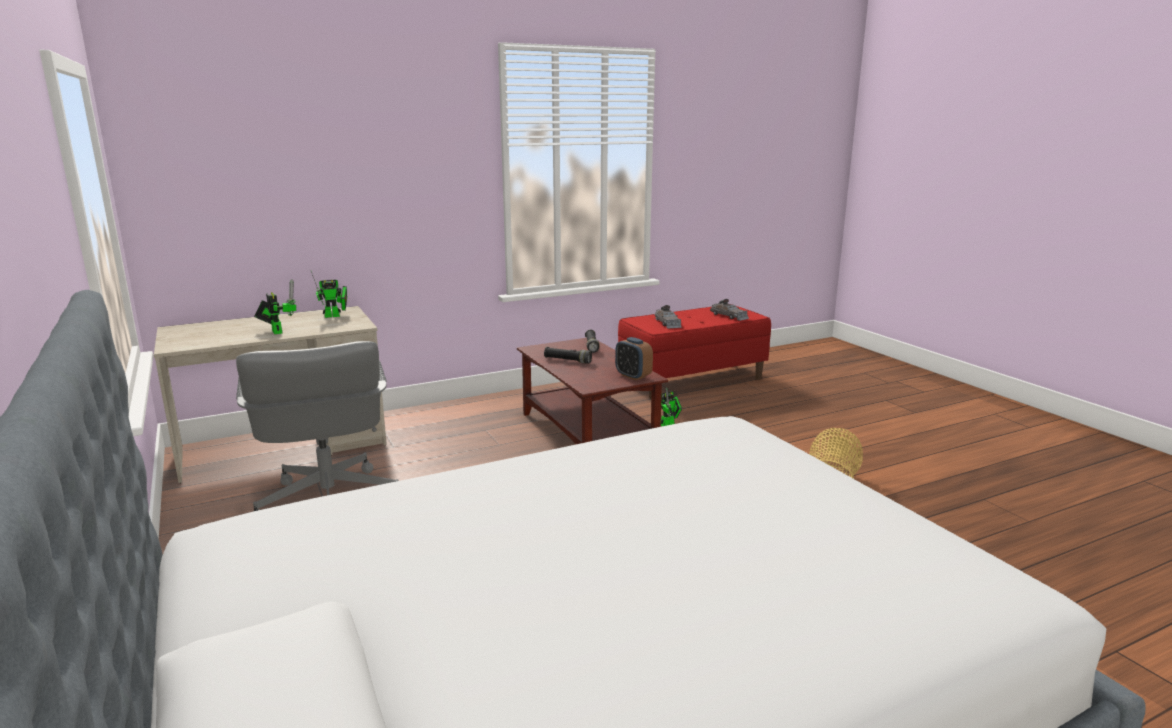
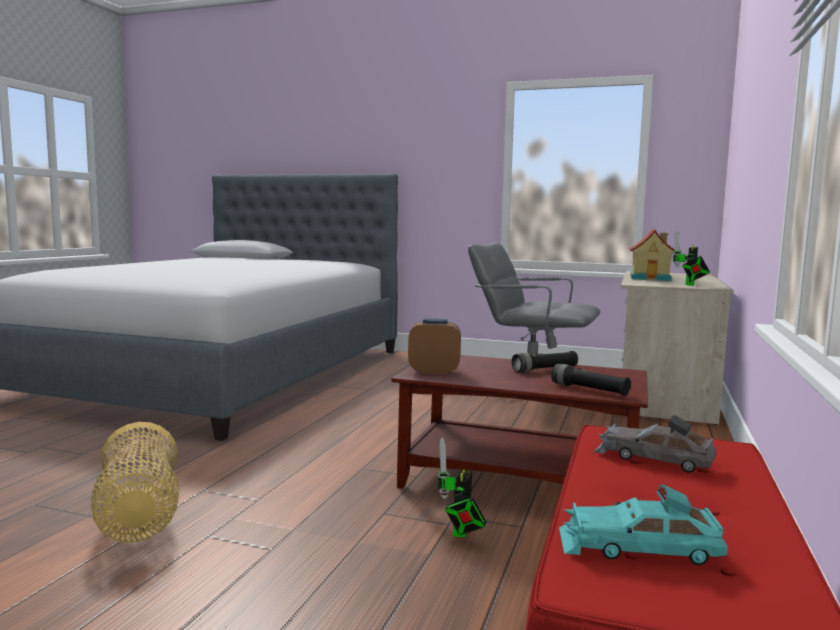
camera: 135 degrees right, 10 degrees down
toy robot [254,279,296,334] -> toy house [629,229,675,281]
grey toy car [710,299,749,321] -> turquoise toy car [559,484,728,565]

